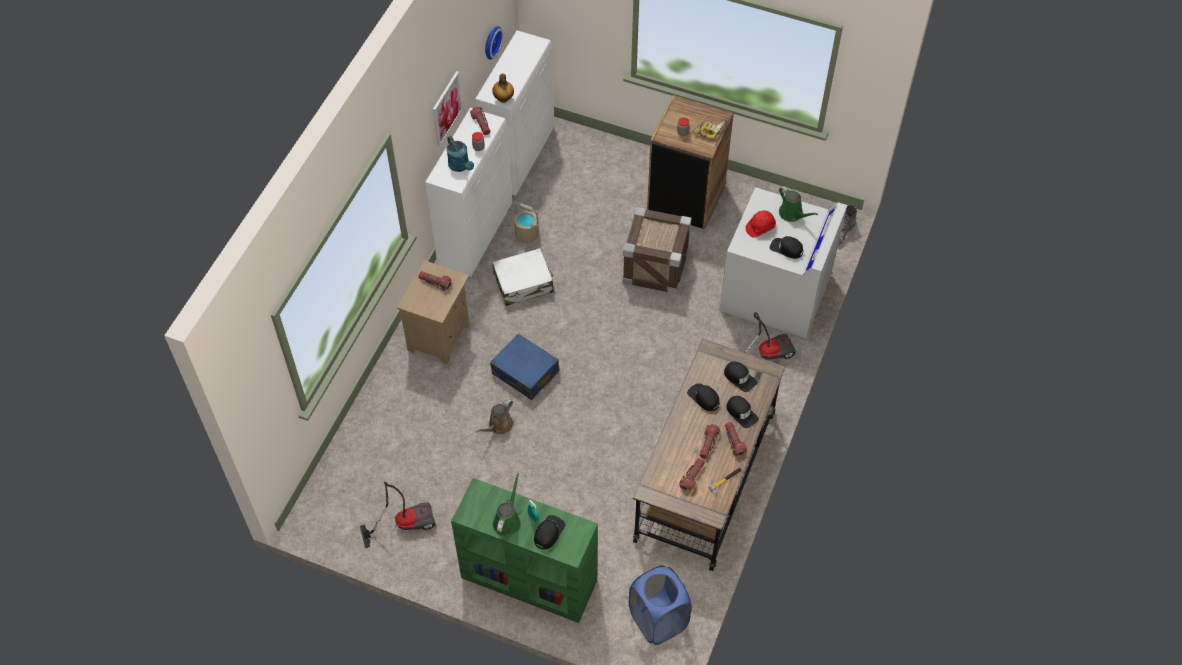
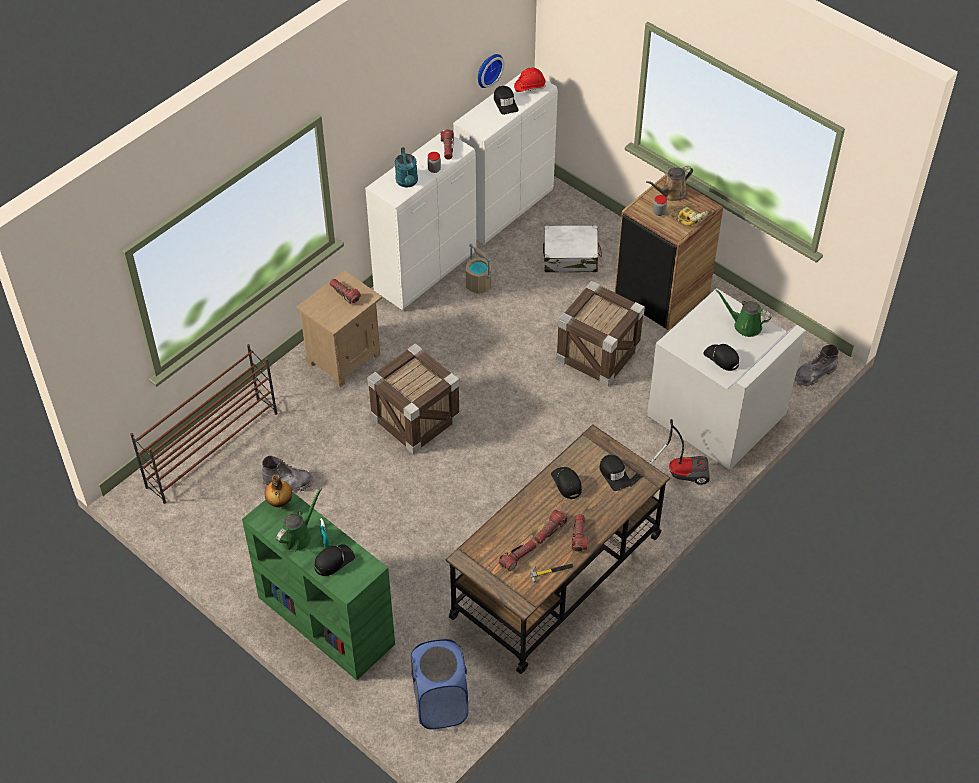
camera: 20 degrees right, 5 degrees down
vacuum cleaner [360,482,436,548] -> none
picture [433,71,463,146] -> none
brown watering can [475,399,513,434] -> brown watering can moved to [646,166,693,201]
blue suitcase [490,334,560,400] -> crate [367,343,460,454]
bottle [492,73,514,103] -> bottle moved to [265,474,292,508]
white suitcase [492,248,554,306] -> white suitcase moved to [543,225,602,272]
black cap [726,396,759,428] -> black cap moved to [494,86,519,115]
red hard hat [745,211,776,237] -> red hard hat moved to [514,68,545,92]
green watering can [779,186,819,222] -> green watering can turned 135 degrees clockwise [715,289,772,337]
none -> brown shoe rack [130,344,277,504]
none -> grey boot [262,456,313,492]

